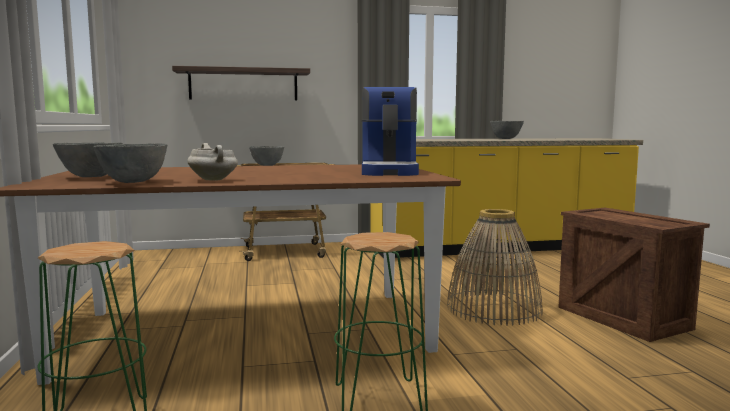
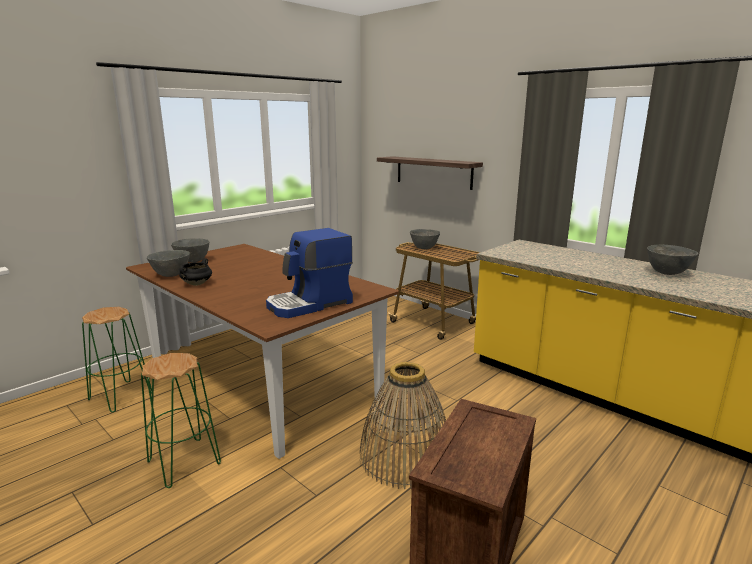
camera: 55 degrees right, 10 degrees up
white cooking pot [187,143,238,181] -> black cooking pot [179,258,212,286]

